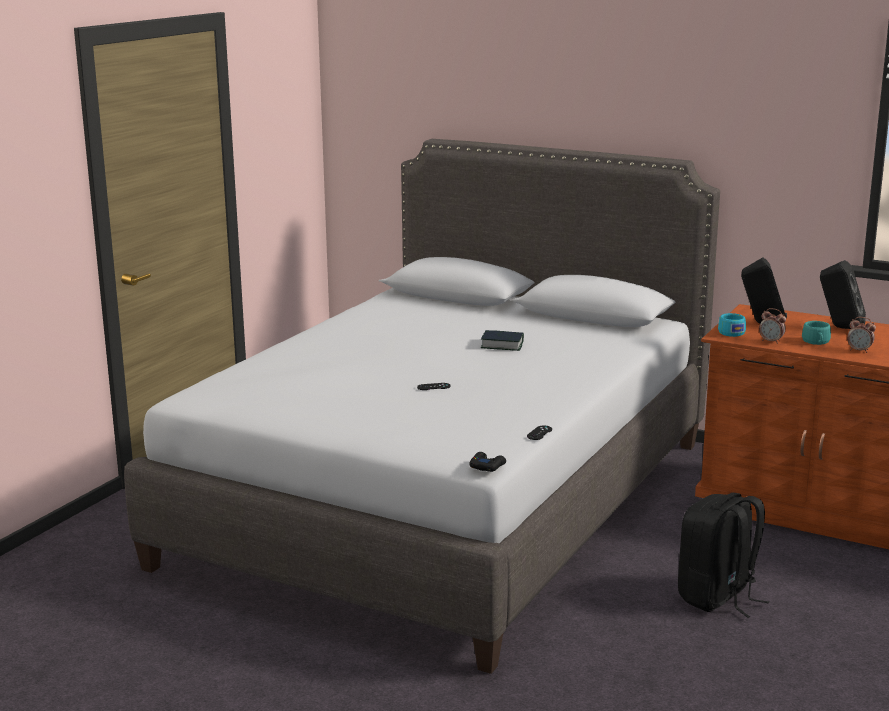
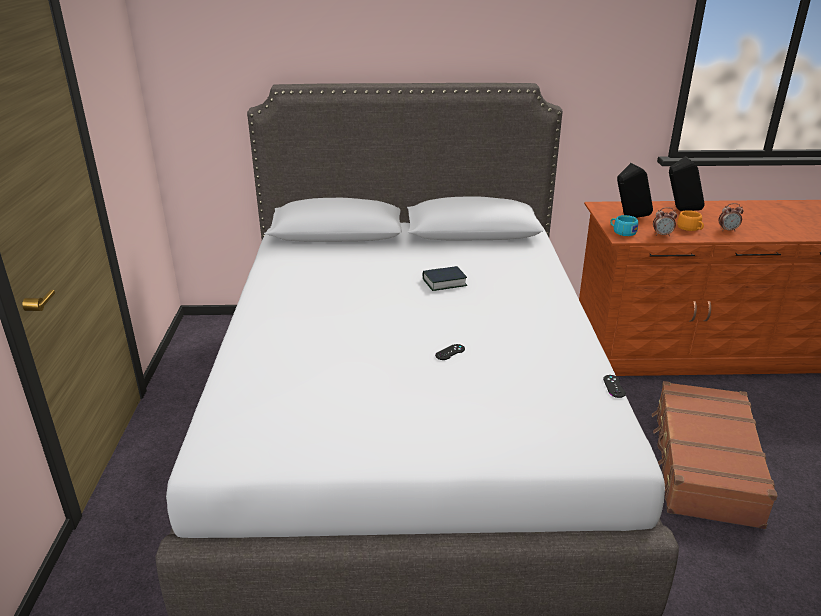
camera: 30 degrees left, 10 degrees up
black game controller [469,452,506,472] -> none
black backpack [678,493,769,618] -> brown suitcase [652,381,778,529]
turquoise cup [802,321,831,345] -> orange cup [677,210,704,231]

